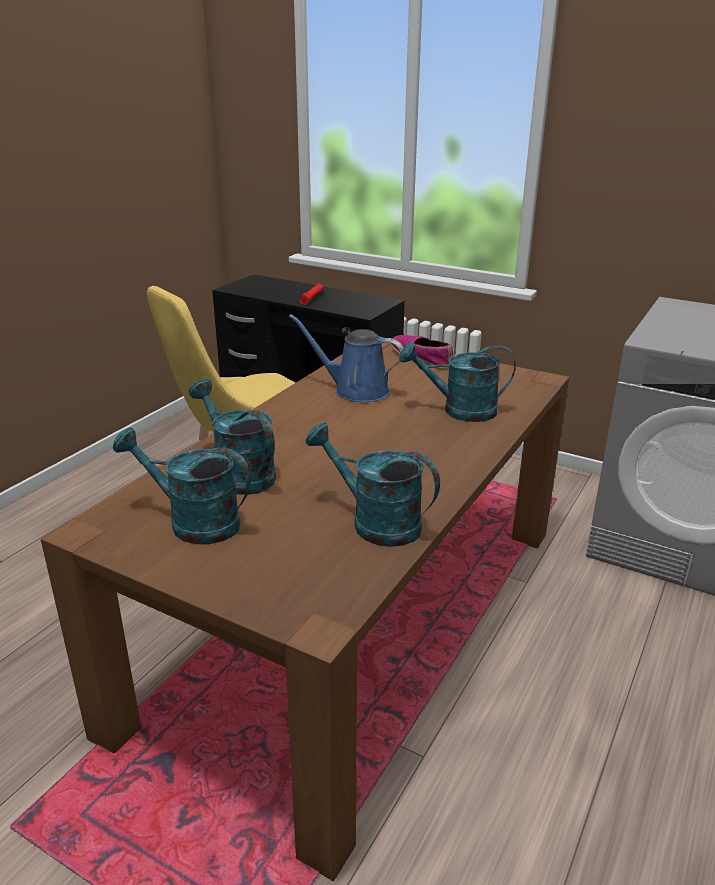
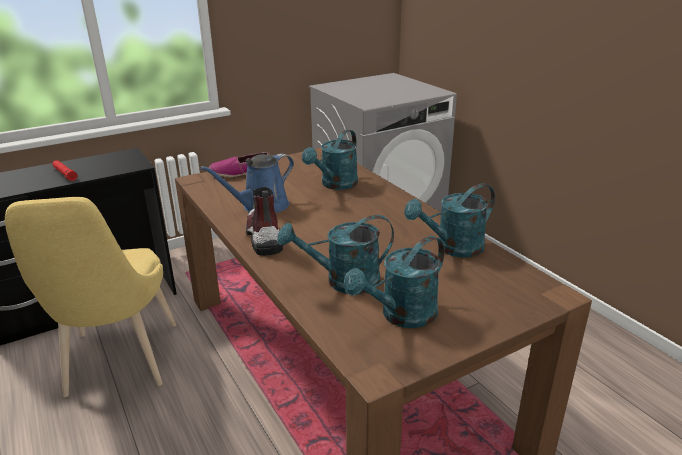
camera: 60 degrees left, 0 degrees up
none -> boot [246,187,283,256]

